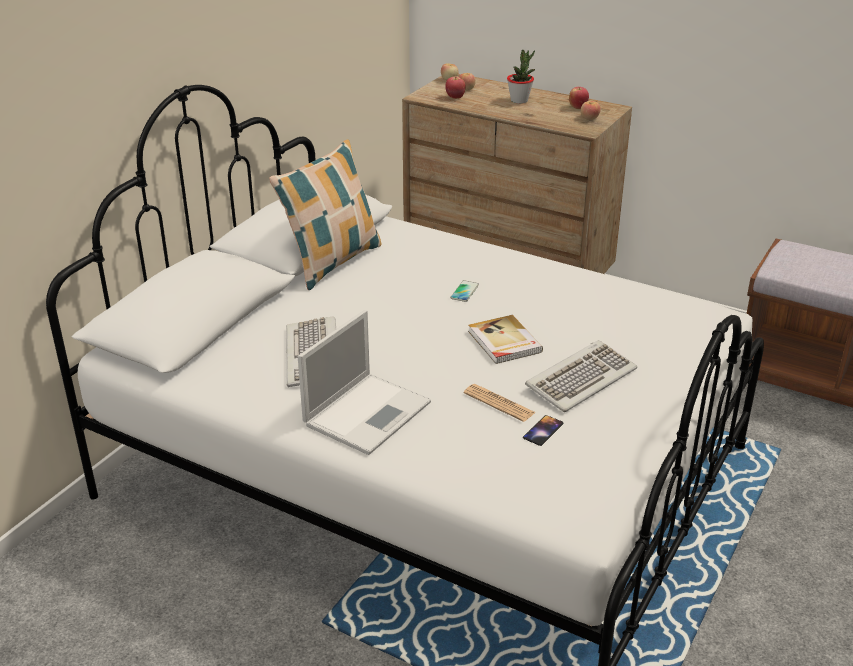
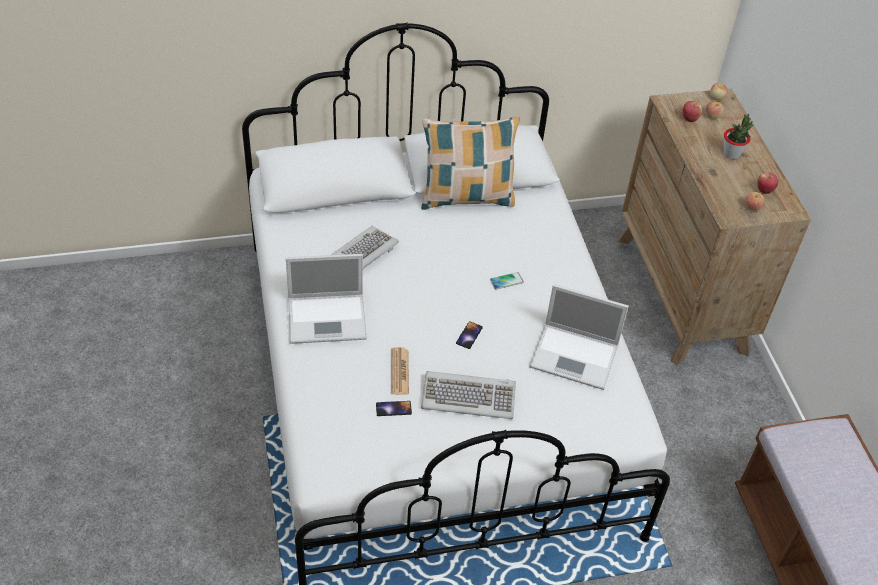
camera: 45 degrees right, 15 degrees up
book [468,315,543,364] -> phone [456,321,483,349]
none -> laptop [529,284,629,390]

